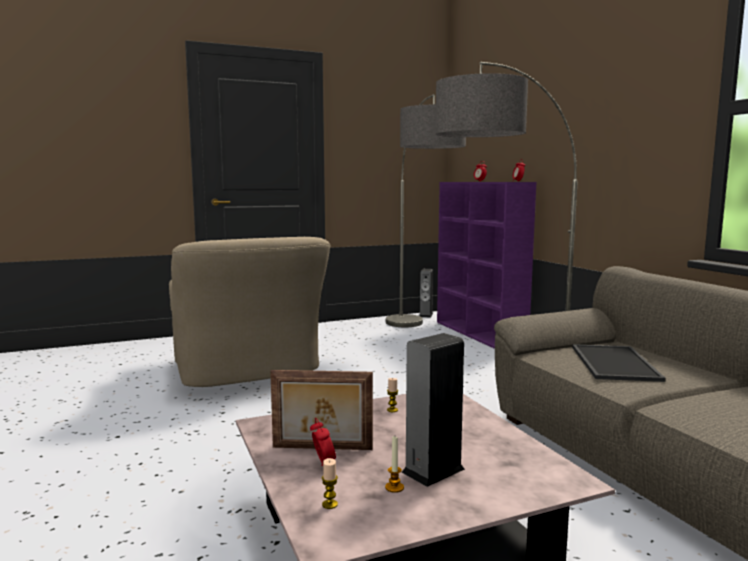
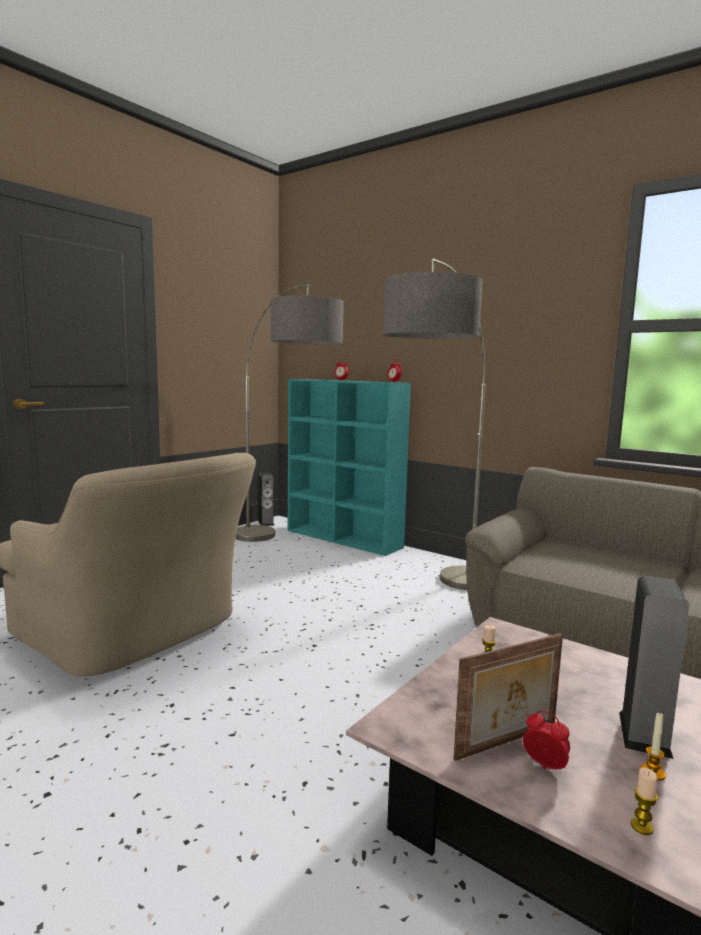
camera: 30 degrees left, 0 degrees up
purple bookcase [437,182,536,349] -> turquoise bookcase [288,379,411,556]
tray [572,344,666,382] -> none

